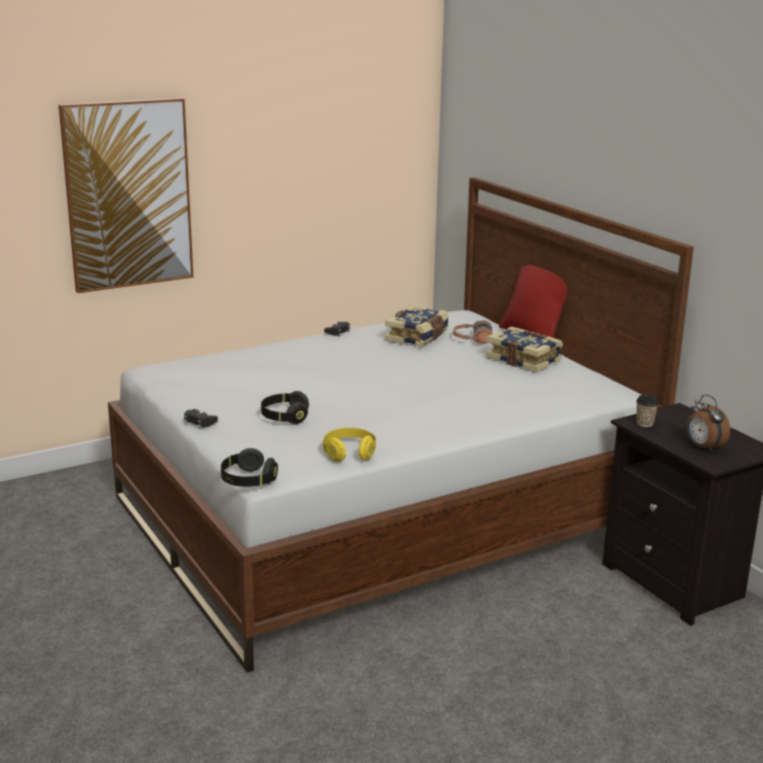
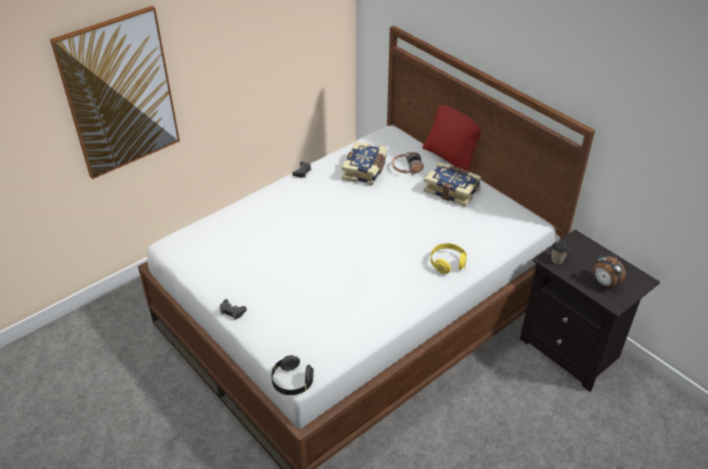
camera: 10 degrees left, 20 degrees up
black headphones [261,391,309,424] -> none
yellow headphones [323,428,376,462] -> yellow headphones moved to [431,243,467,274]

